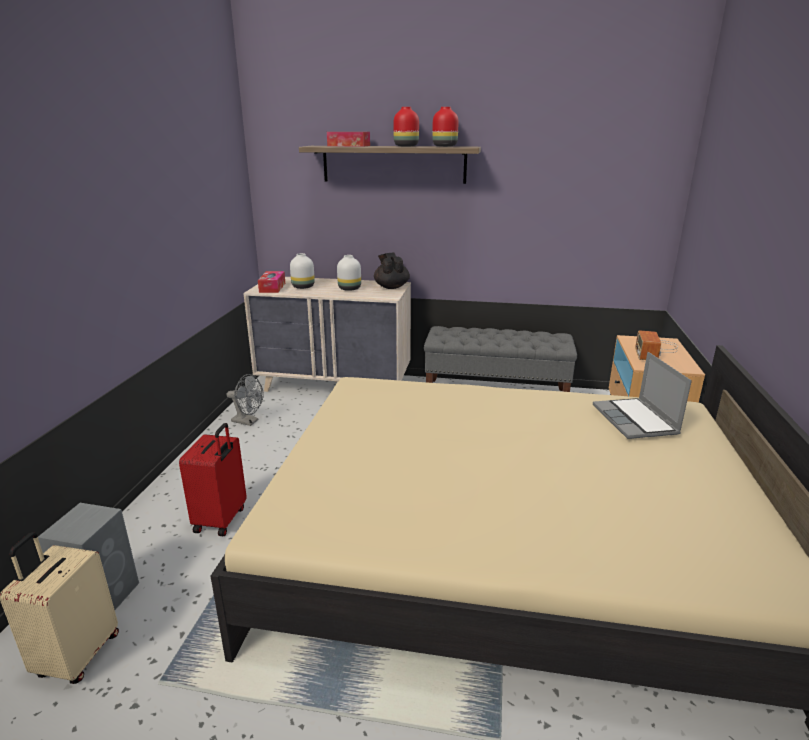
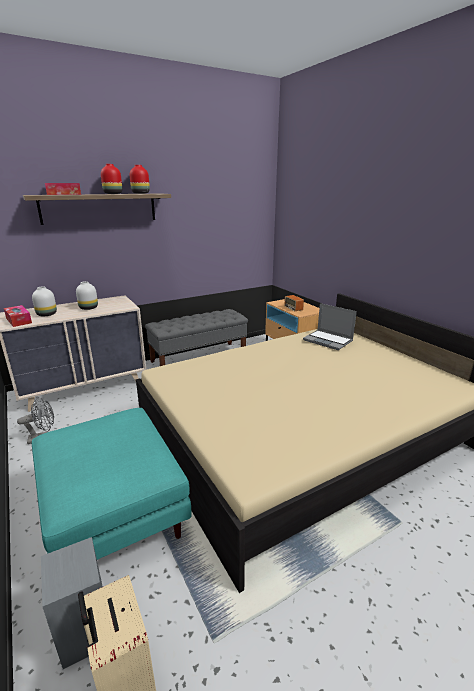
camera: 40 degrees left, 0 degrees up
red suitcase [179,423,247,536] -> turquoise ottoman [32,408,191,560]
black teapot [374,252,410,289] -> none

